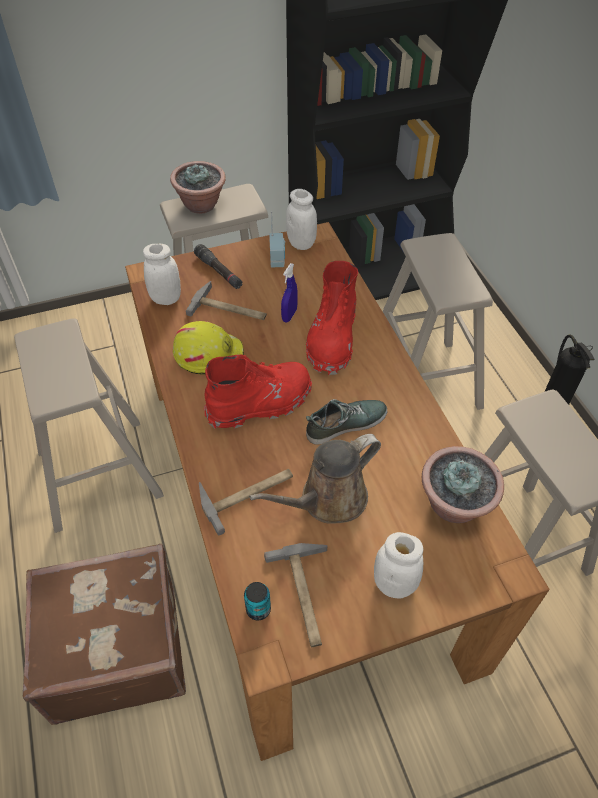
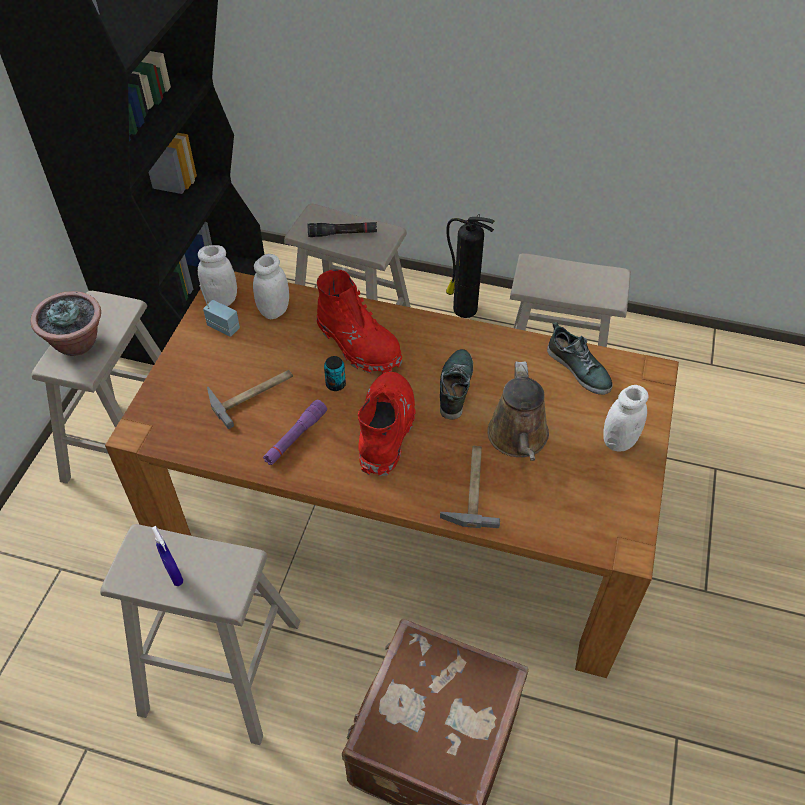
camera: 55 degrees left, 0 degrees up
white jar [143,244,181,305] -> white jar moved to [253,254,289,319]
yellow hard hat [173,321,244,375] -> purple flashlight [263,400,327,465]
black flashlight [194,244,243,289] -> black flashlight moved to [308,222,377,237]
can [244,582,271,621] -> can moved to [324,356,346,391]
hammer [264,543,327,647] -> none
blue spray bottle [281,263,298,322] -> blue spray bottle moved to [152,526,183,586]
potted plant [422,446,504,523] -> shoe [547,322,613,395]

